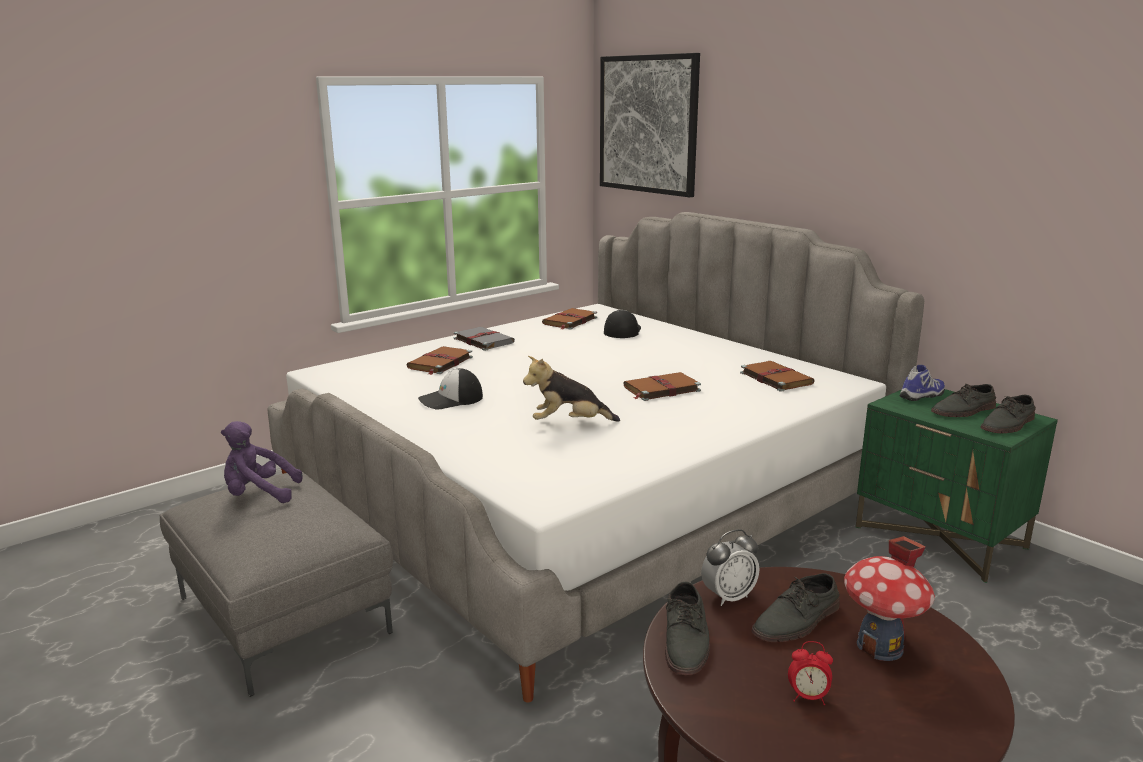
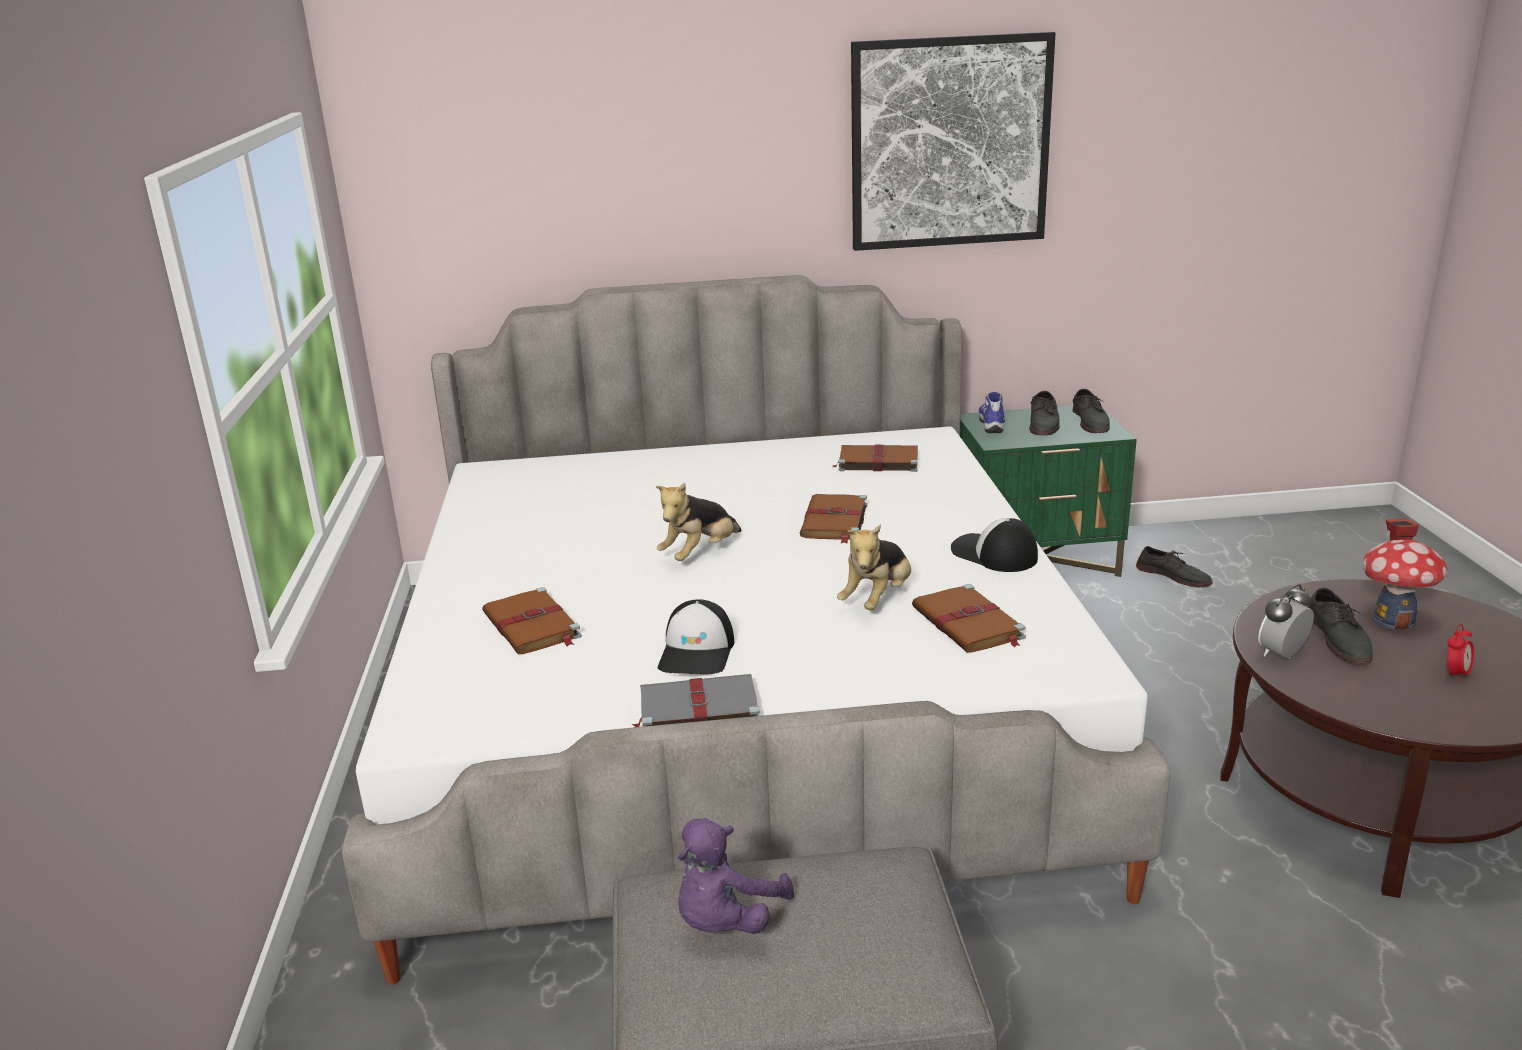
camera: 55 degrees left, 5 degrees up
grey book [454,327,515,351] -> grey book moved to [632,674,760,727]
brown book [542,308,597,330] -> brown book moved to [912,584,1026,653]
picture [600,53,700,197] -> picture moved to [851,32,1056,251]
cap [604,310,641,338] -> cap moved to [951,518,1038,572]
grey shoe [665,582,710,675] -> grey shoe moved to [1136,546,1213,588]
alarm clock [701,529,760,606] -> alarm clock turned 135 degrees counterclockwise [1258,584,1314,658]
none -> plush toy [655,483,742,561]

